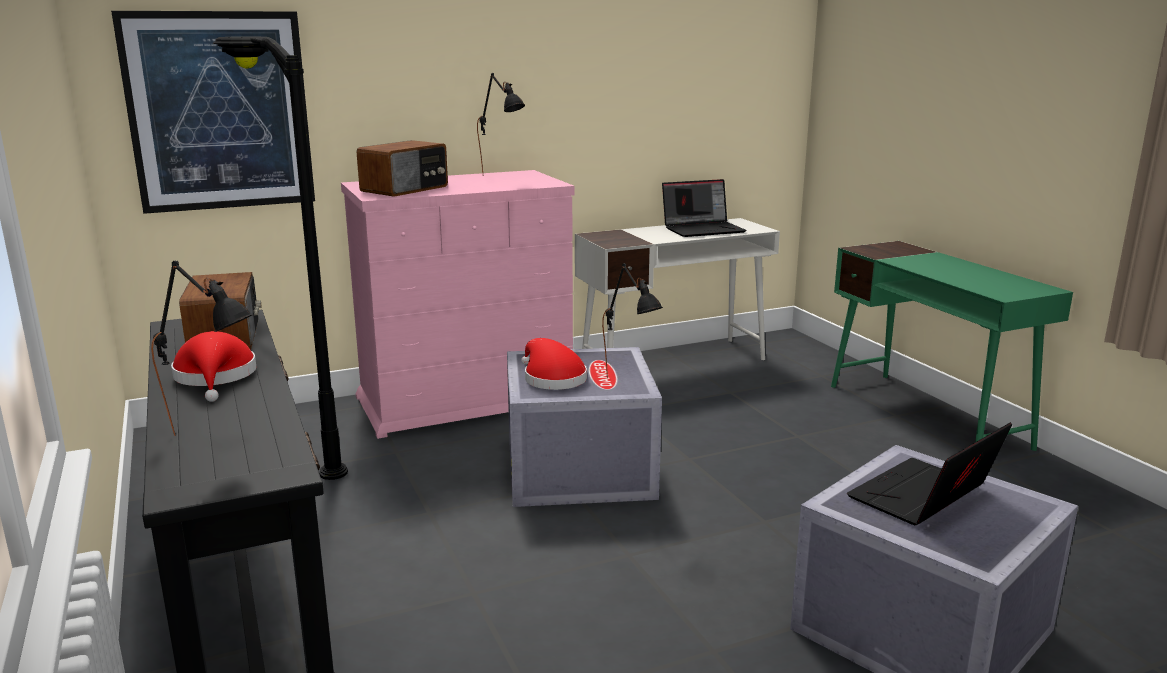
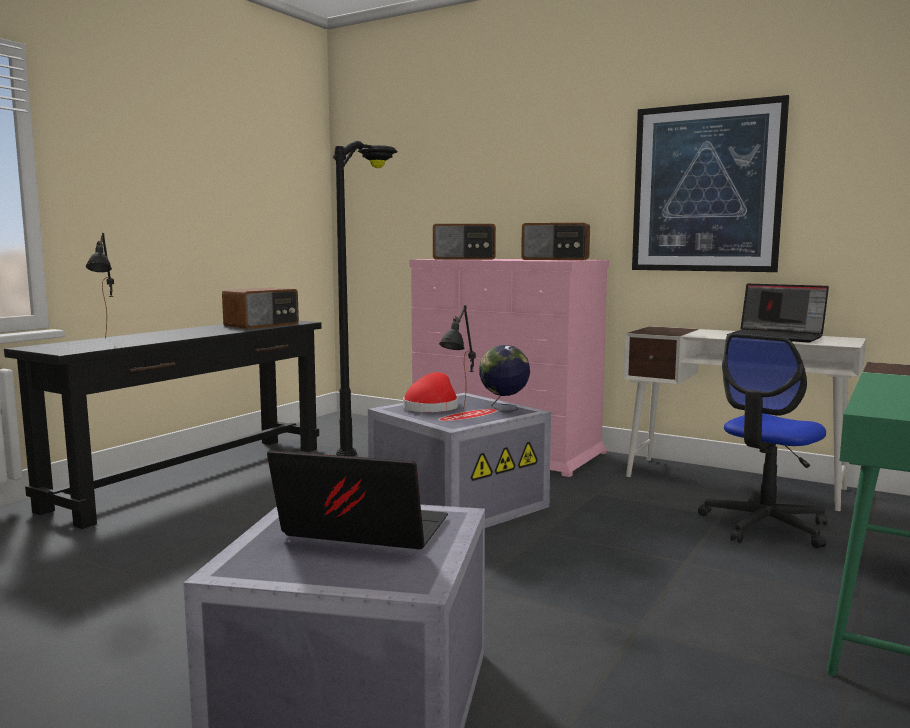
camera: 55 degrees right, 10 degrees down
picture [111,11,315,214] -> picture moved to [632,95,789,272]
red hat [171,331,256,402] -> none
black table lamp [477,73,525,173] -> radio [521,223,590,260]
none -> globe [479,345,530,412]
none -> office chair [698,333,827,549]

